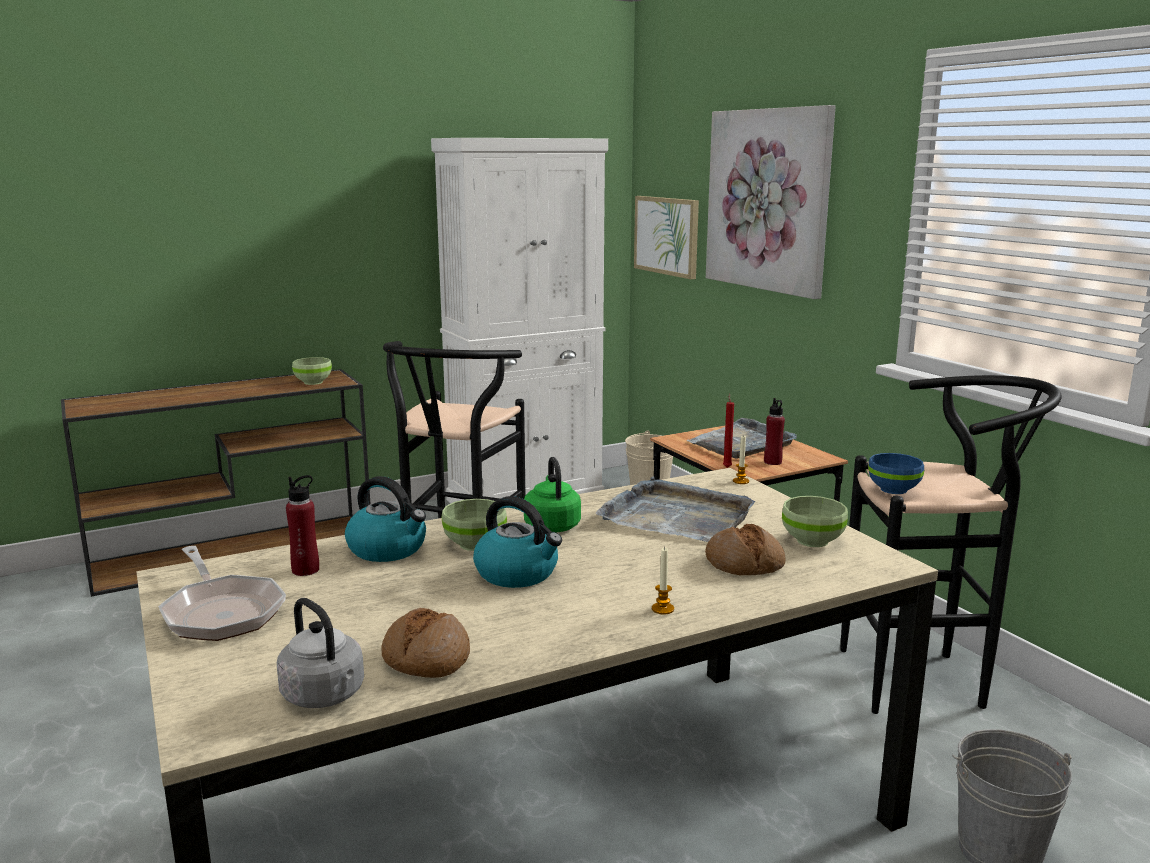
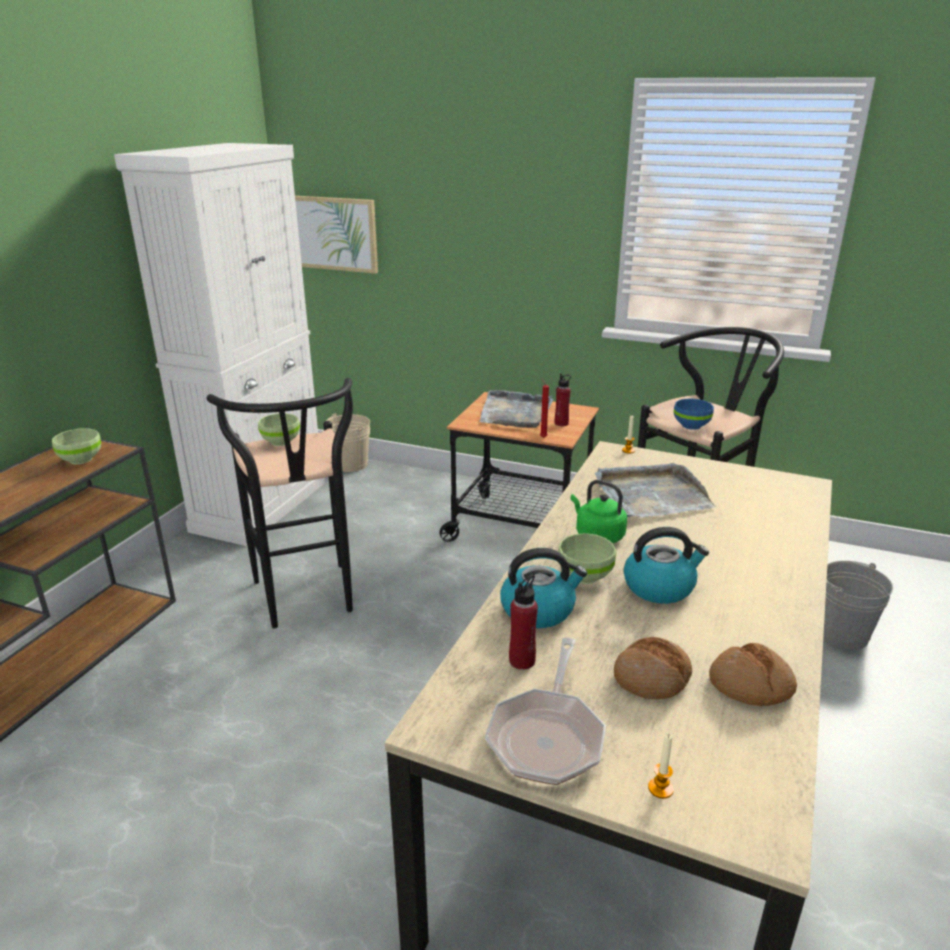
camera: 40 degrees left, 10 degrees up
frying pan [158,546,286,641] -> frying pan turned 90 degrees clockwise [485,638,606,785]
grey kettle [277,598,364,708] -> none
candle [652,548,674,614] -> candle moved to [648,733,674,799]
bread [705,524,786,576] -> bread moved to [614,637,692,699]
picture [706,105,836,299] -> none
green bowl [782,496,848,547] -> green bowl moved to [258,413,300,446]

